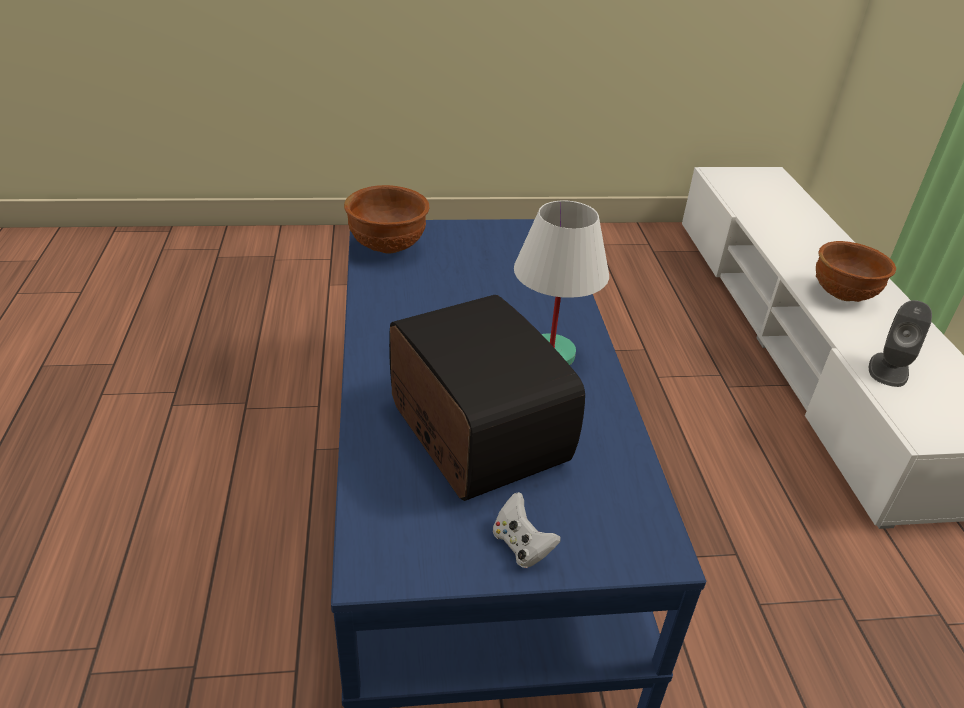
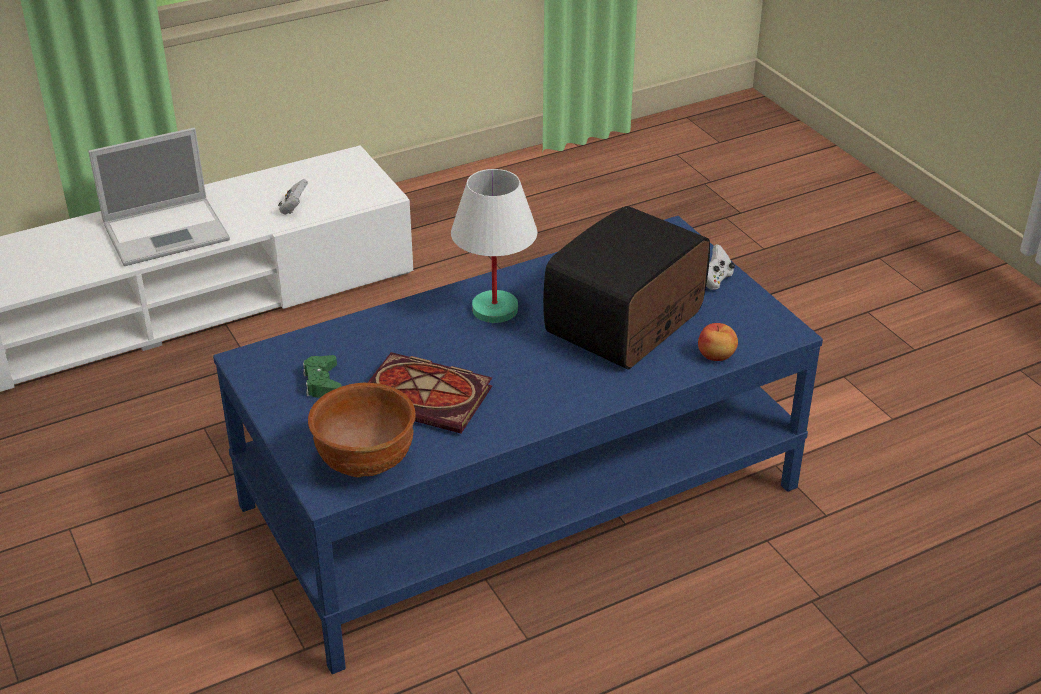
camera: 110 degrees left, 0 degrees up
brown bowl [816,241,896,302] -> laptop [88,128,230,266]
grey speaker [869,300,932,387] -> white game controller [278,179,308,215]
none -> green game controller [303,355,342,398]
none -> book [368,352,492,434]
none -> apple [698,323,738,361]

